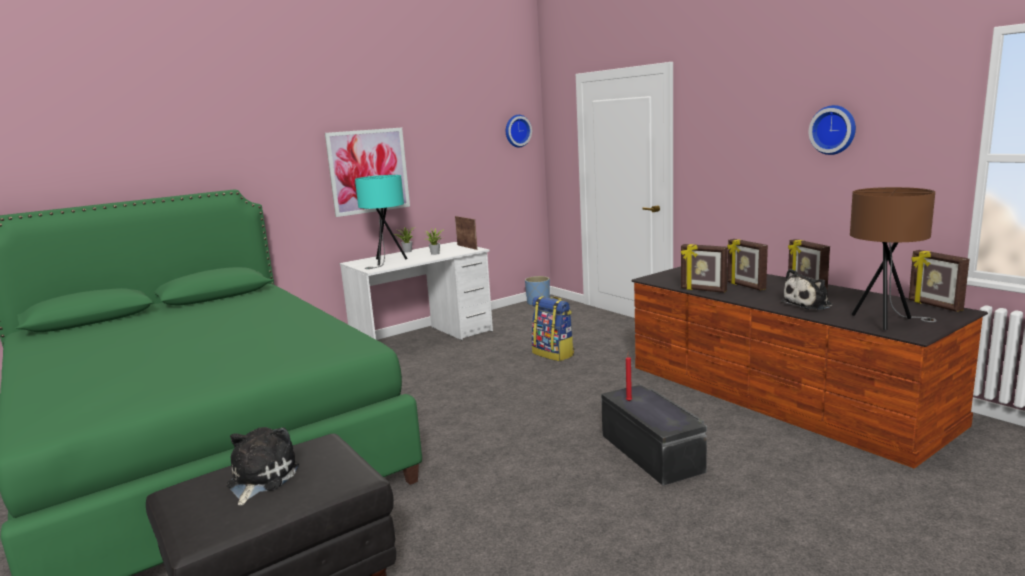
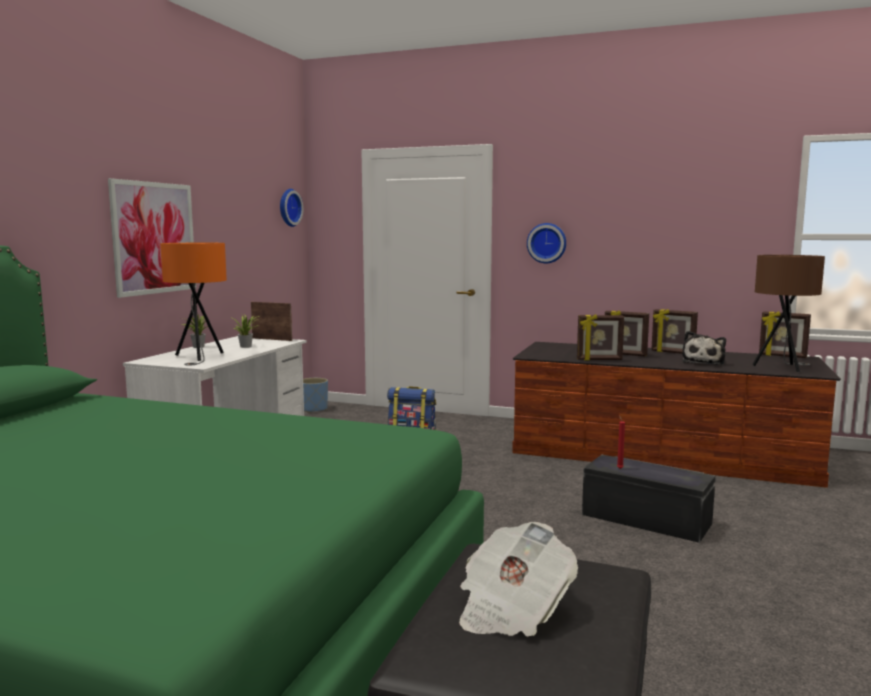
camera: 35 degrees left, 5 degrees down
plush toy [226,427,299,506] -> newspaper [459,522,578,637]
turquoise table lamp [355,175,408,269] -> orange table lamp [160,243,227,366]
wall clock [809,105,856,155] -> wall clock moved to [527,223,566,263]

